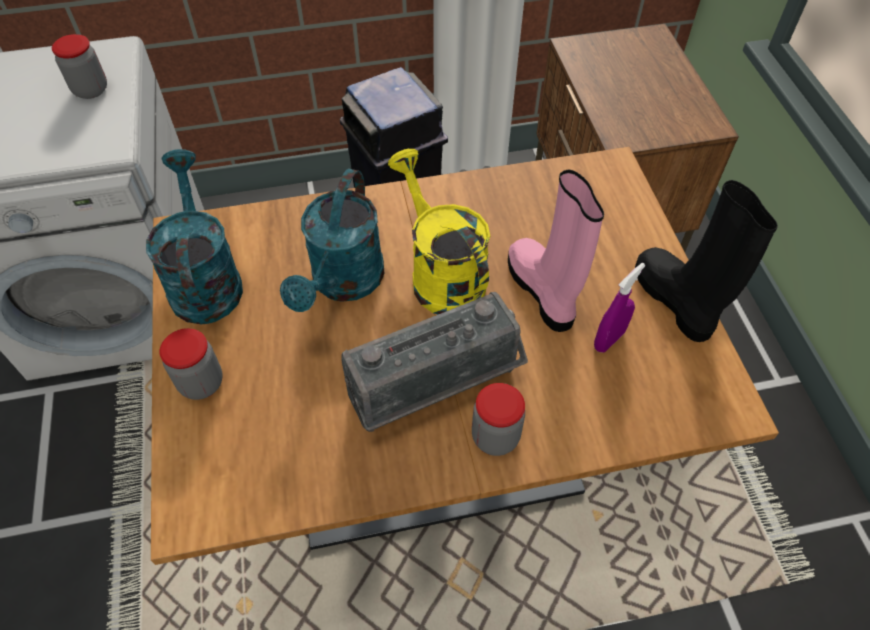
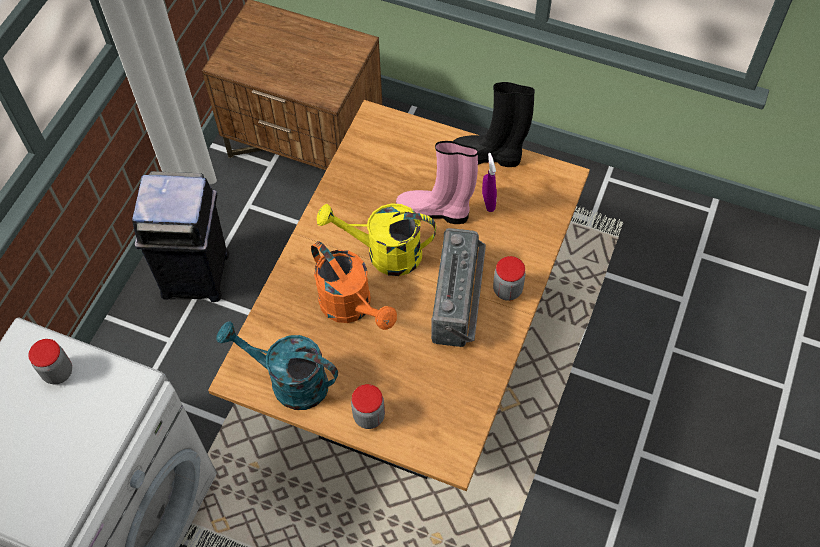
camera: 55 degrees left, 5 degrees up
turquoise watering can [280,169,384,312] -> orange watering can [311,241,397,330]

